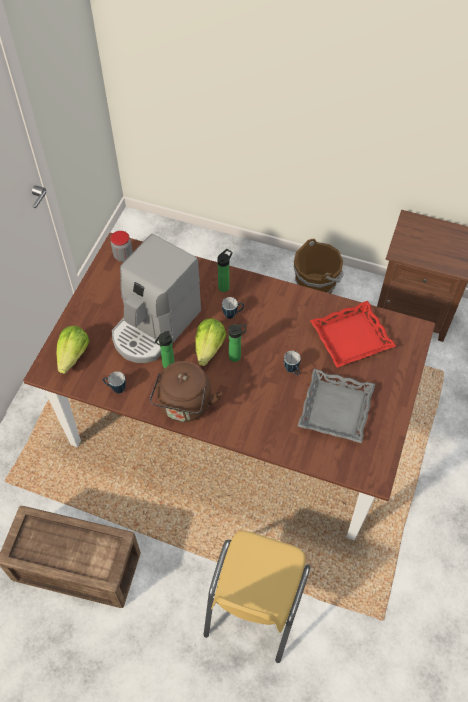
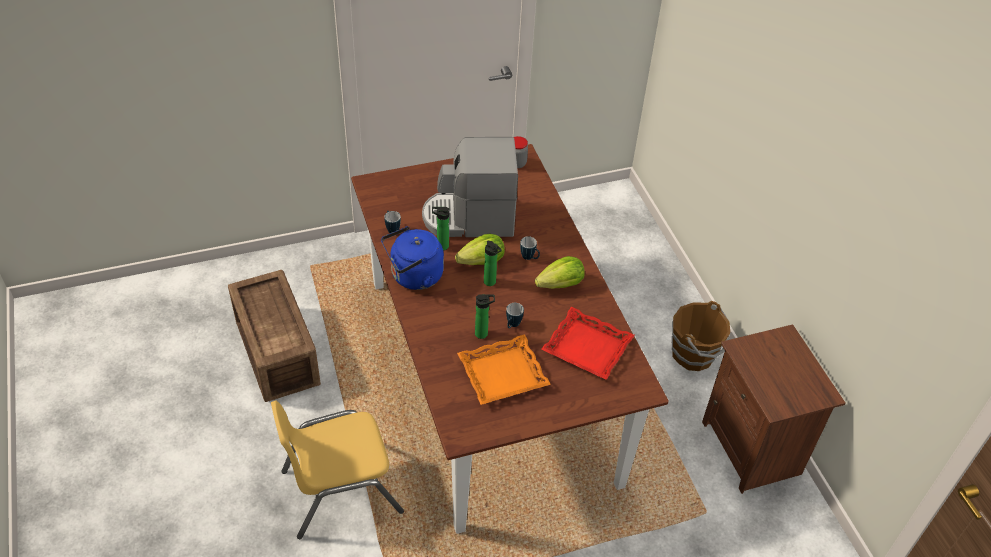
camera: 50 degrees right, 10 degrees down
lettuce [57,326,89,374] -> lettuce moved to [535,256,585,289]
brown kettle [150,361,222,422] -> blue kettle [381,226,444,290]
bottle [217,249,232,292] -> bottle moved to [475,294,495,339]
grey tray [298,369,375,443] -> orange tray [457,334,551,405]

